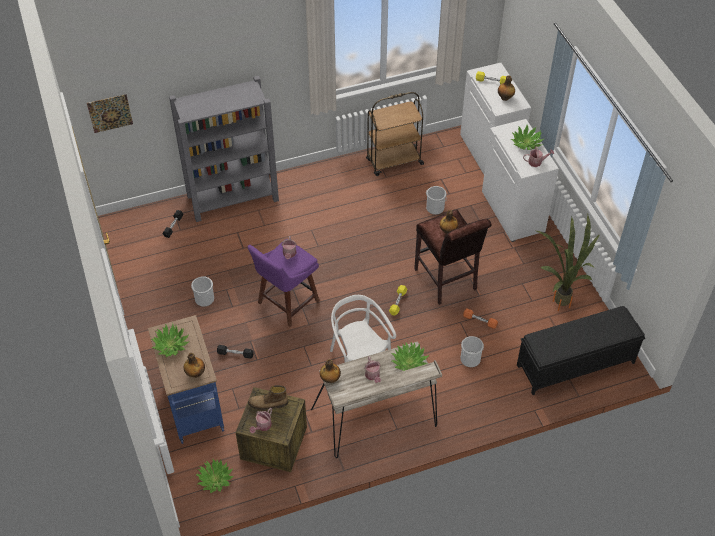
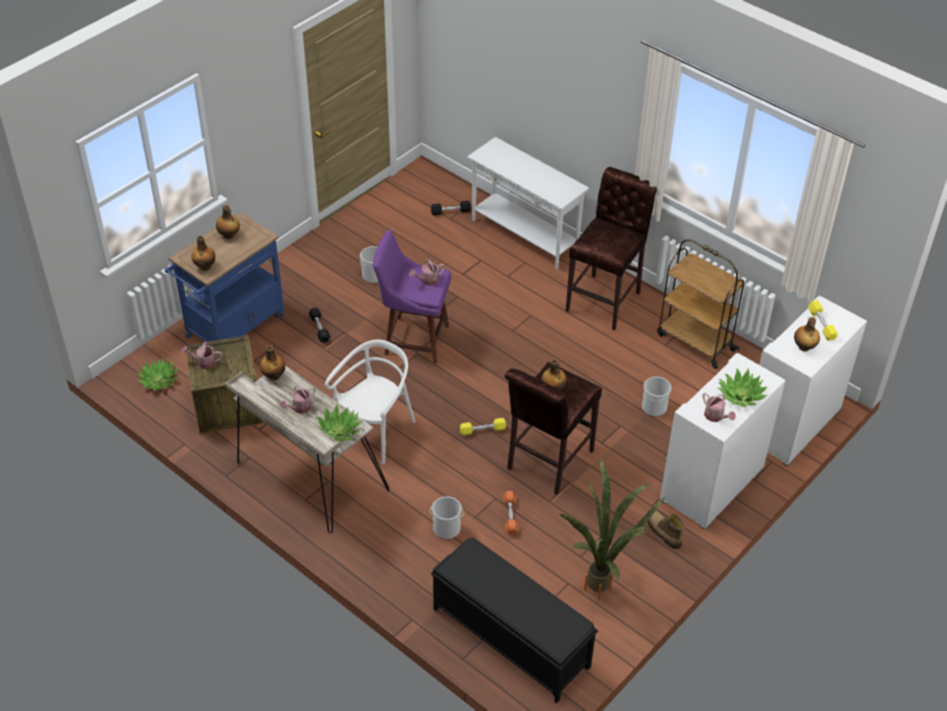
camera: 60 degrees right, 5 degrees down
picture [87,94,133,133] -> none
potted plant [152,323,189,357] -> bottle [216,205,240,239]
grey bookcase [169,76,279,222] -> white console table [467,137,589,270]
boot [248,385,288,410] -> boot moved to [647,511,684,549]
none -> brown stool [566,167,657,330]

